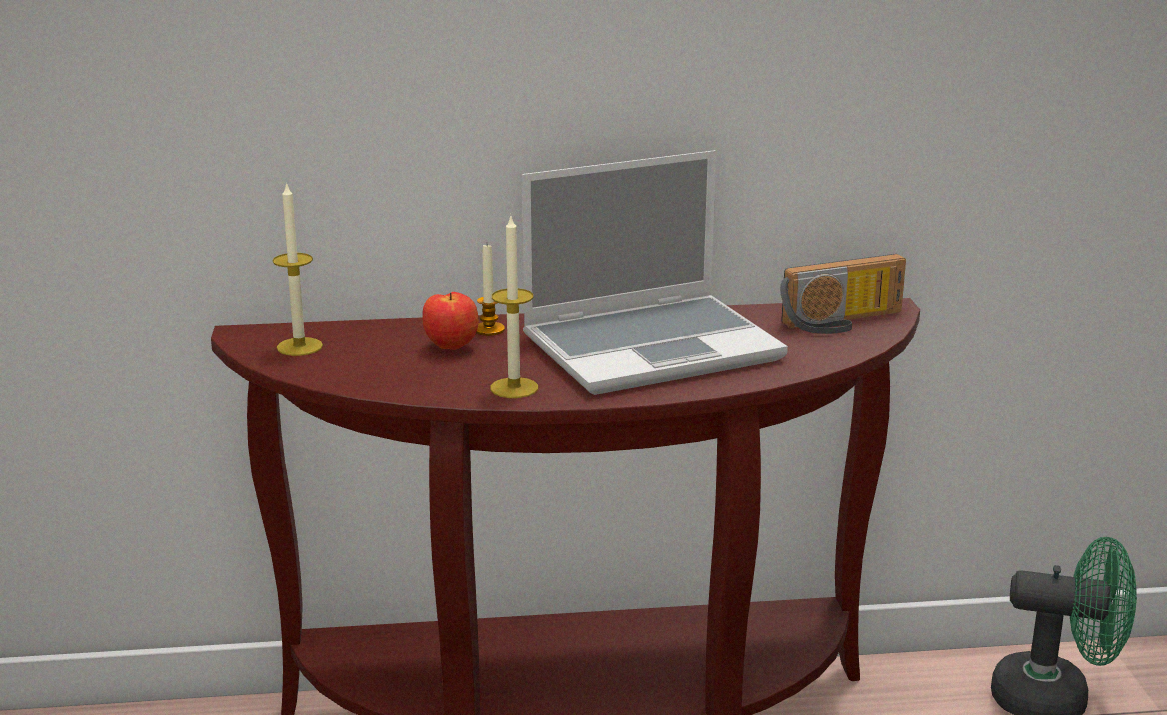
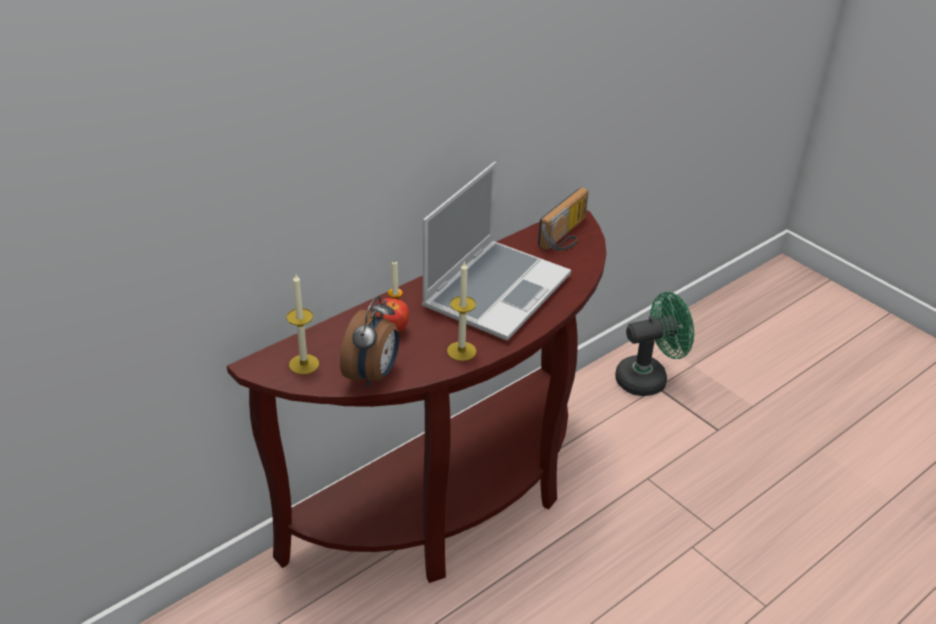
camera: 35 degrees left, 15 degrees up
none -> alarm clock [340,296,399,387]

